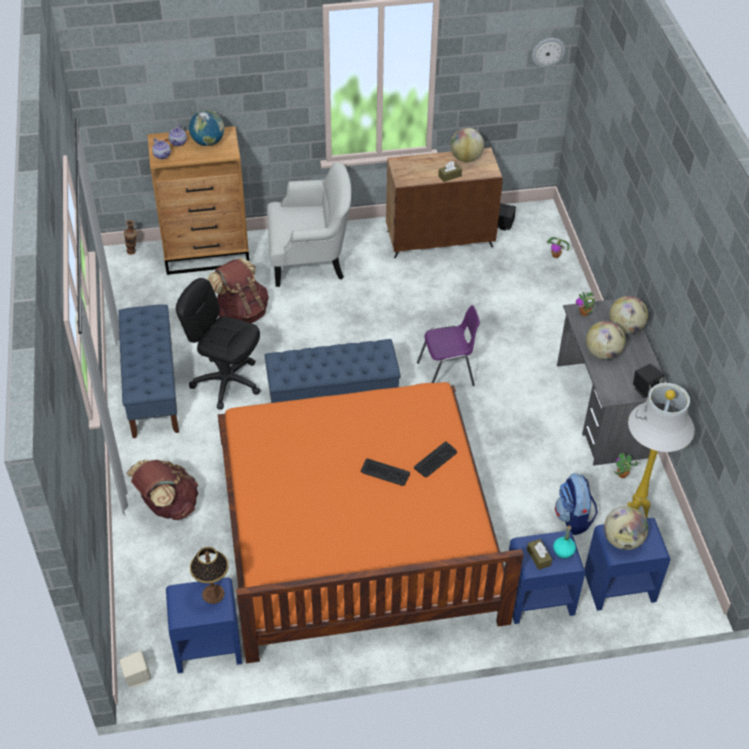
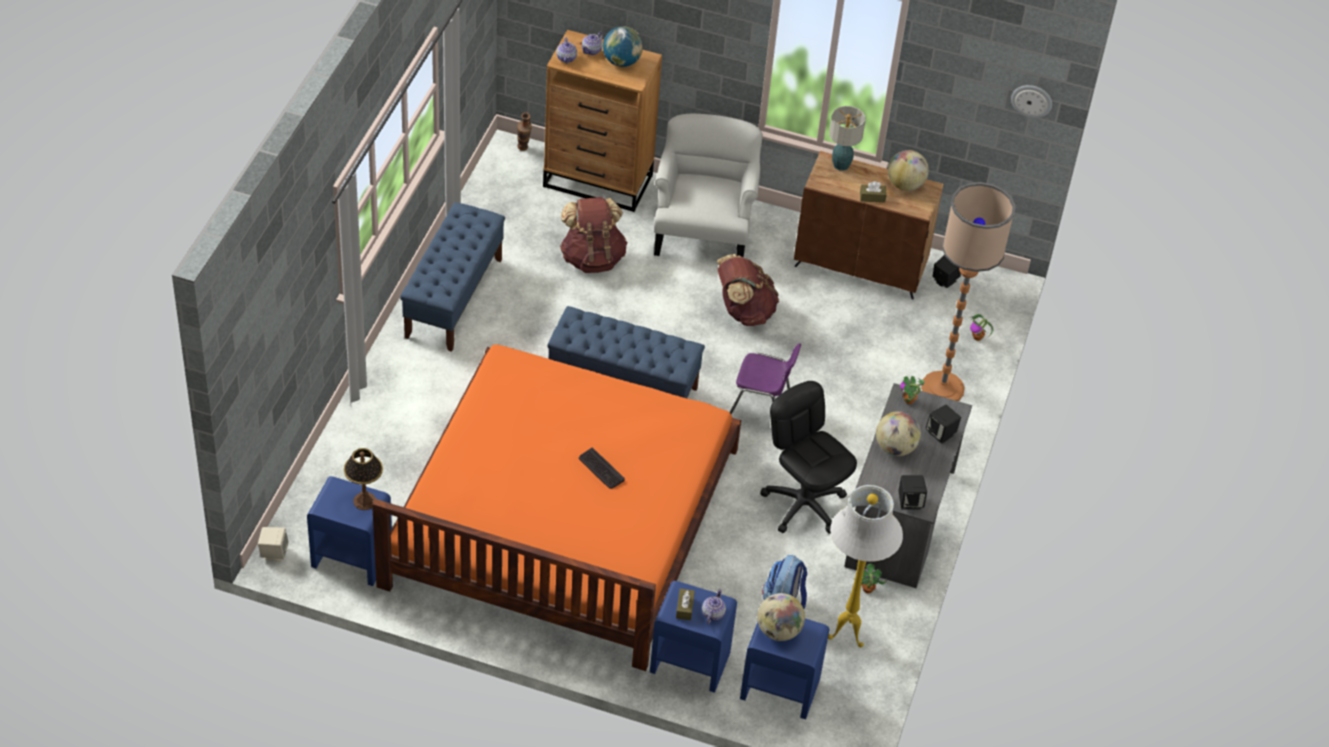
camera: 25 degrees right, 0 degrees up
brown backpack [127,460,198,520] -> brown backpack moved to [717,254,779,326]
black office chair [176,278,261,409] -> black office chair moved to [760,381,857,534]
white armchair [267,162,351,287] -> white armchair turned 105 degrees counterclockwise [654,114,763,257]
keyboard [414,441,457,477] -> none
turquoise bottle [553,526,576,559] -> teapot [702,589,726,624]
globe [609,296,648,334] -> black speaker [926,405,961,444]
none -> table lamp [829,106,865,171]
none -> floor lamp [921,182,1015,401]

